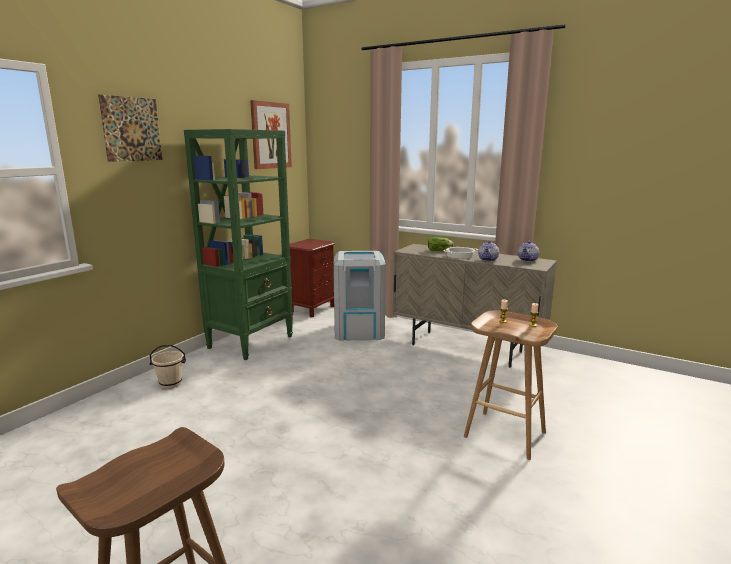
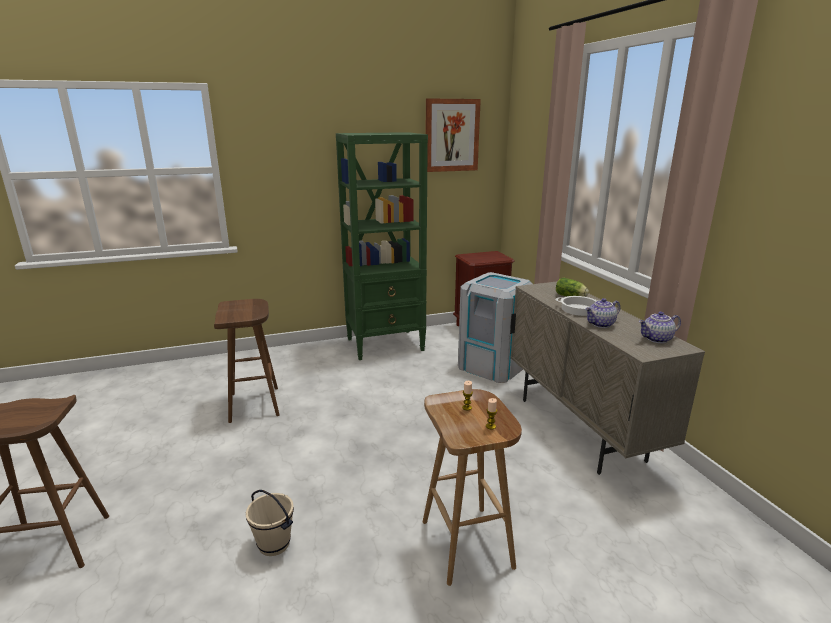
camera: 40 degrees right, 5 degrees up
picture [98,95,163,162] -> none
beige bucket [150,345,186,389] -> beige bucket moved to [246,490,294,556]
none -> brown stool [214,299,280,423]

